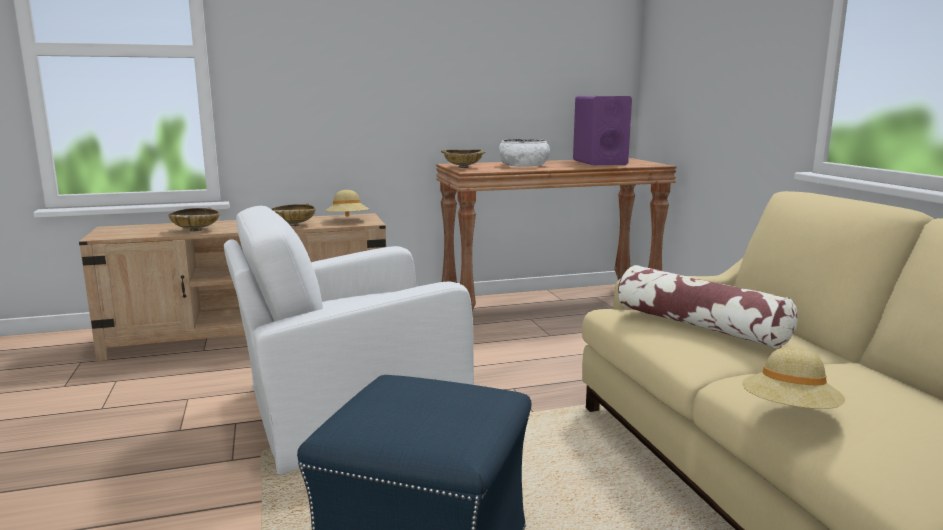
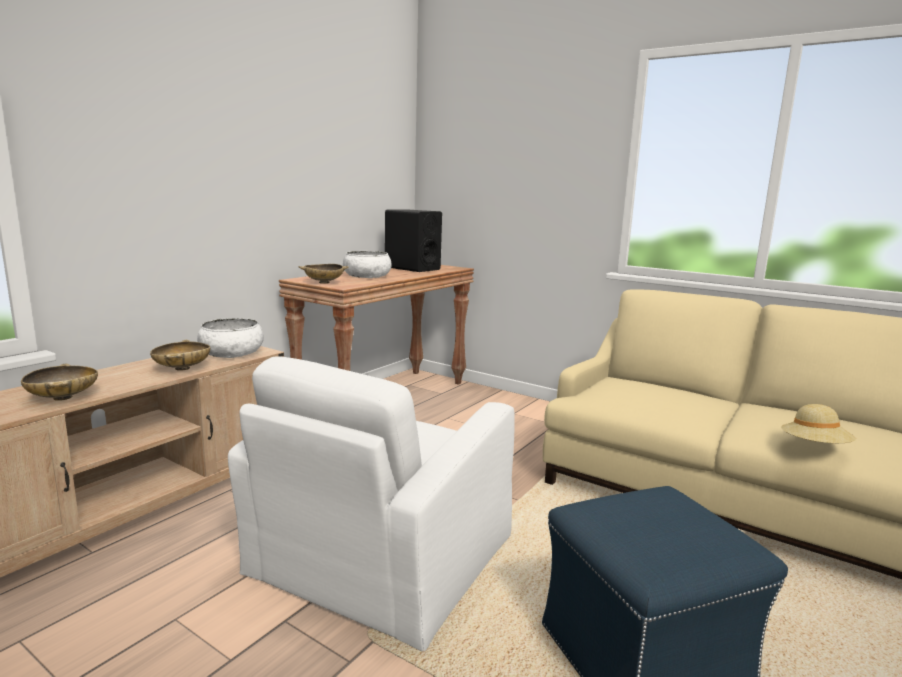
camera: 40 degrees left, 0 degrees up
beige hat [325,190,369,217] -> white bowl [197,318,264,358]
purple speaker [573,96,632,165] -> black speaker [385,209,442,272]
pillow [618,265,798,349] -> none

